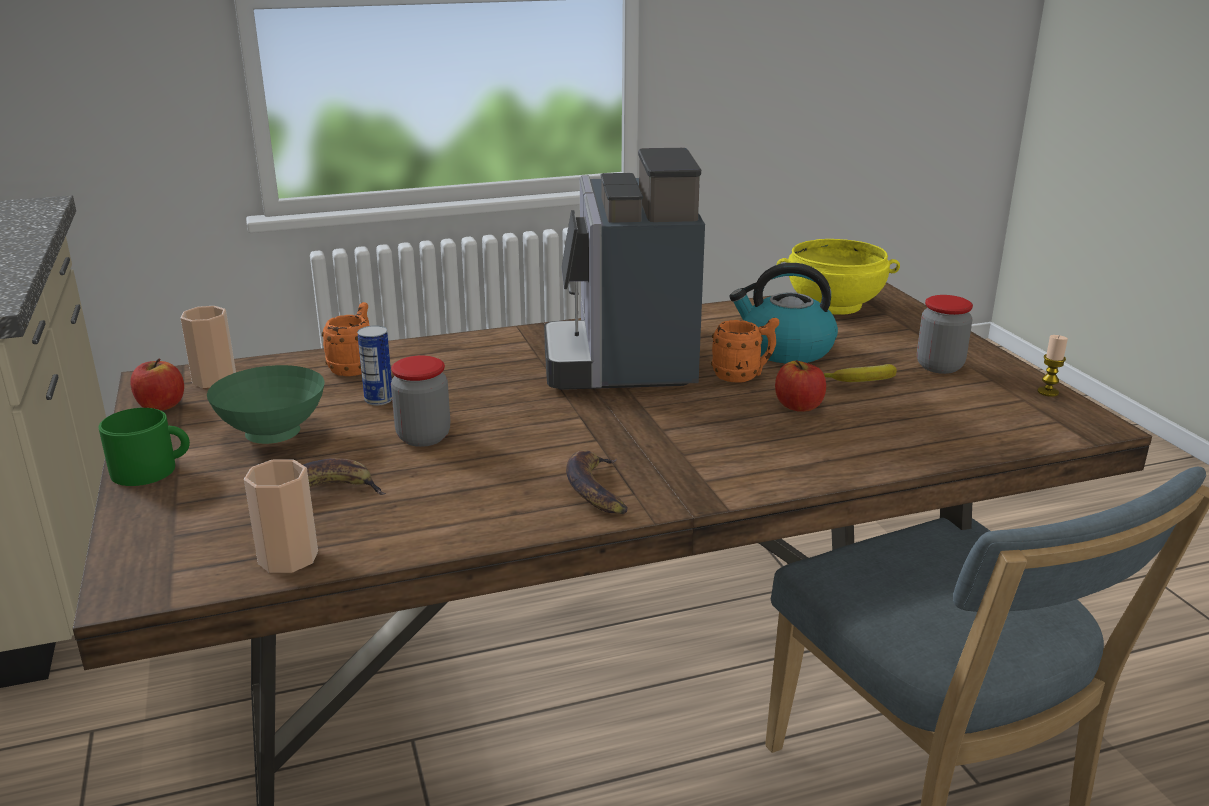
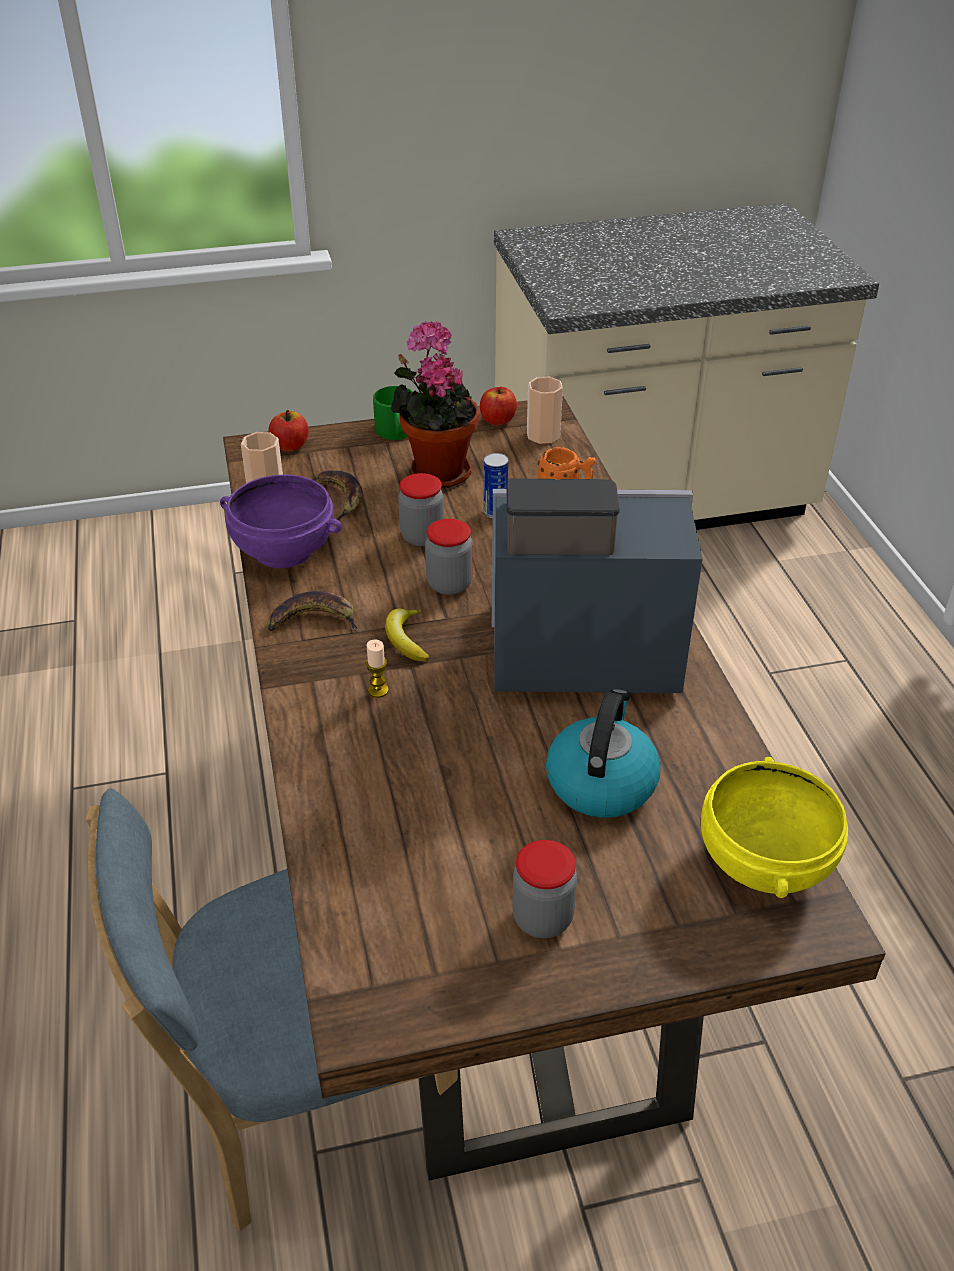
camera: 95 degrees right, 15 degrees up
green bowl [207,365,325,444] -> potted plant [391,321,479,488]
orange mug [711,318,779,383] -> none
apple [775,360,826,412] -> apple moved to [268,410,308,451]
banana [824,364,897,382] -> banana moved to [385,608,429,661]
candle [1037,335,1068,397] -> candle moved to [366,639,389,698]
none -> purple bowl [220,474,342,568]
none -> jar [425,519,473,595]

